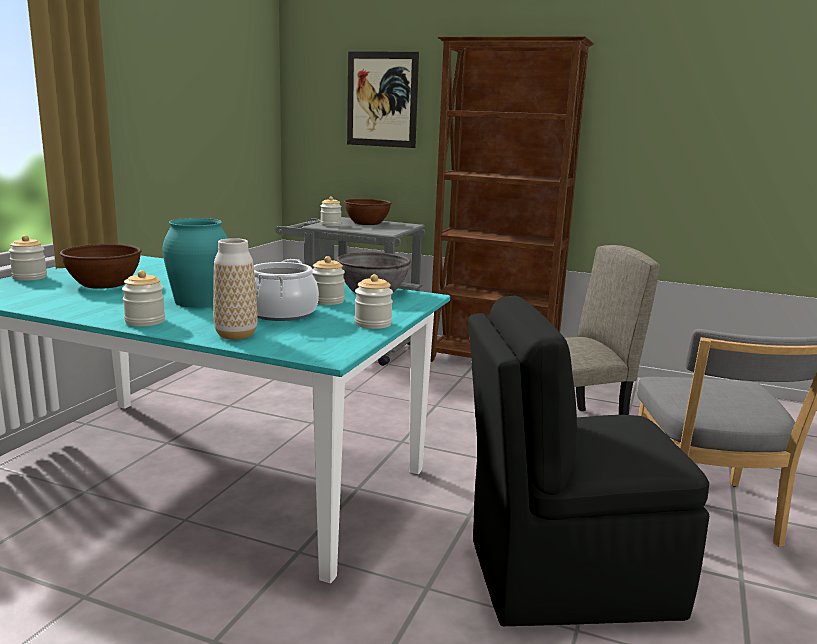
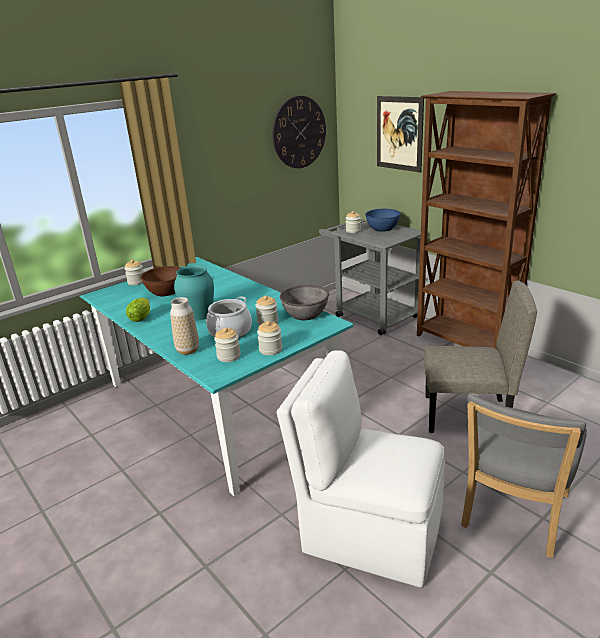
camera: 30 degrees right, 10 degrees up
jar [122,270,165,326] -> jar moved to [214,327,241,362]
brown bowl [344,199,391,225] -> blue bowl [365,209,401,232]
black chair [468,296,709,626] -> white chair [277,350,445,588]
none -> lettuce [126,298,150,322]
none -> wall clock [272,96,326,168]

